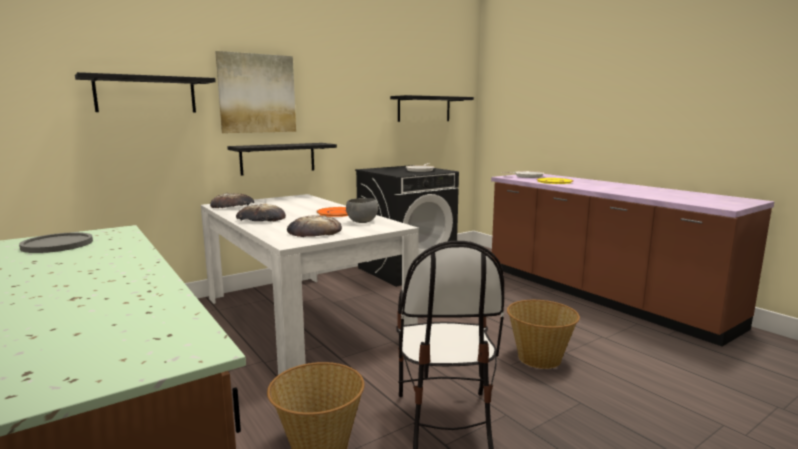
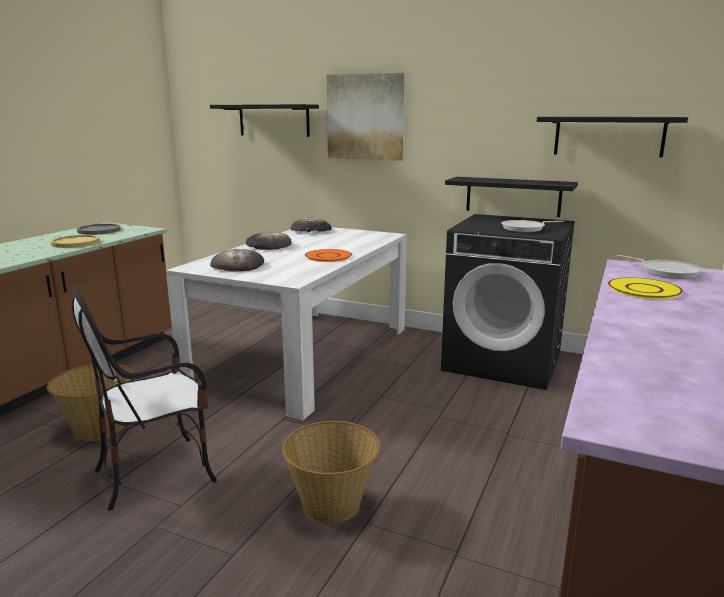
camera: 60 degrees right, 5 degrees up
black shelf [227,143,337,176] -> black shelf moved to [445,177,578,217]
grey bowl [346,198,378,223] -> none
none -> yellow plate [50,235,100,248]

